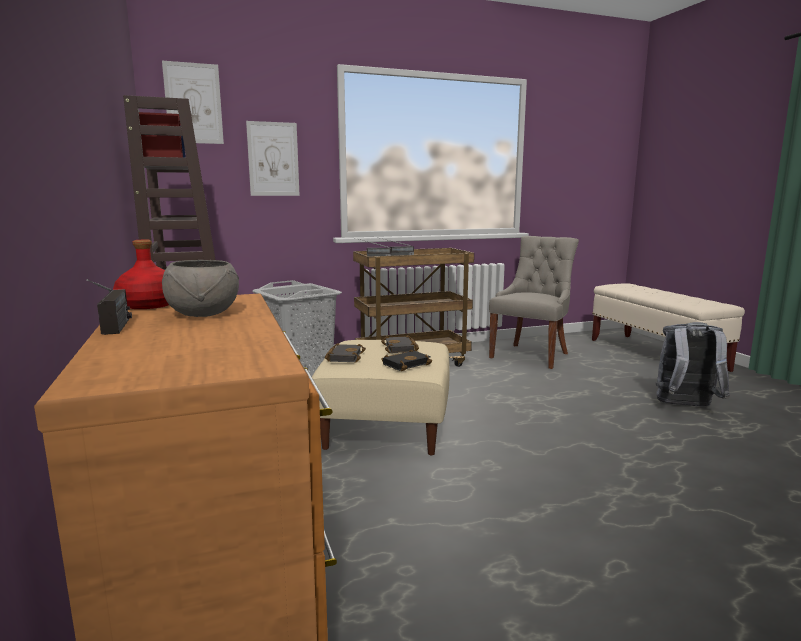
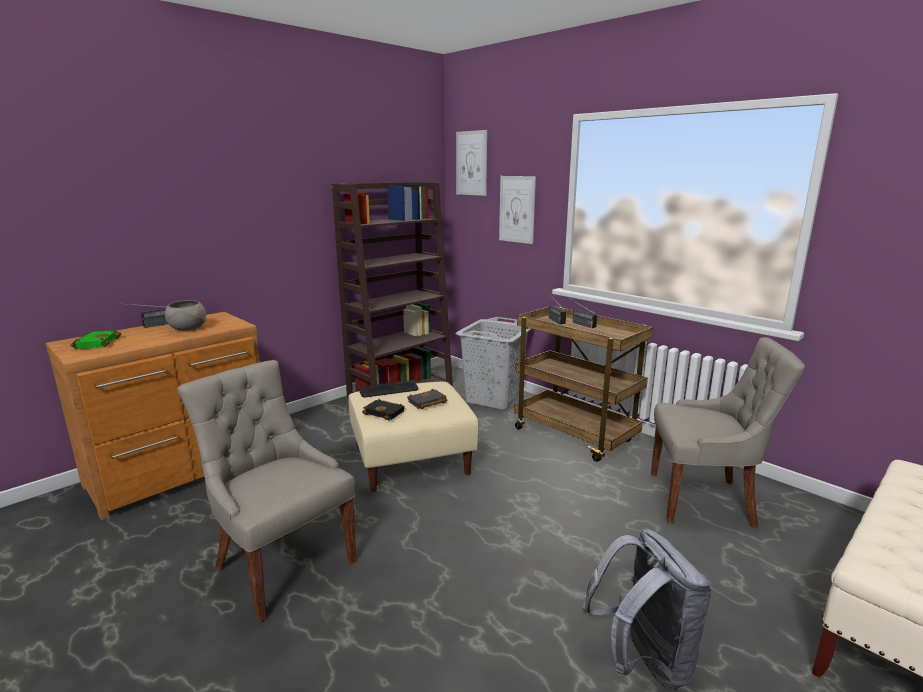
camera: 65 degrees right, 5 degrees up
red bottle [113,240,169,309] -> none
black book [325,343,366,363] -> keyboard [359,380,418,397]
none -> green book [70,330,121,349]
none -> grey chair [177,360,356,622]

